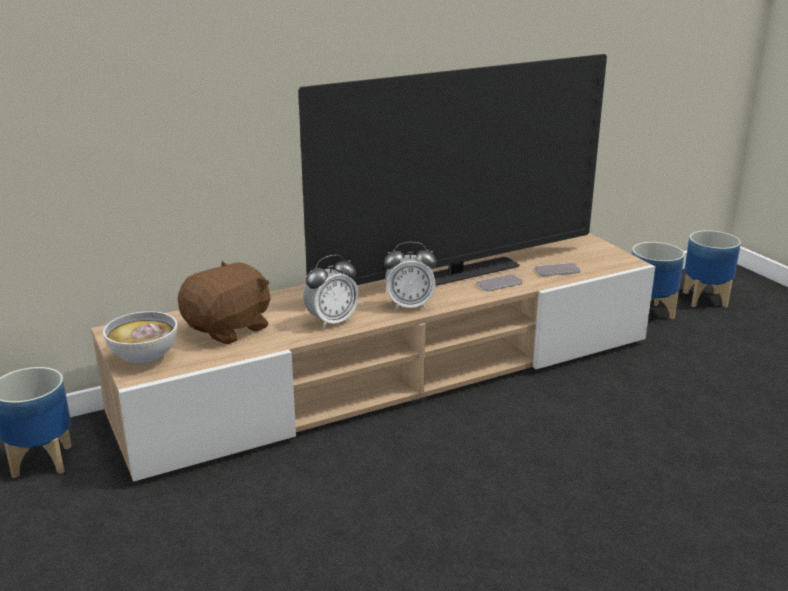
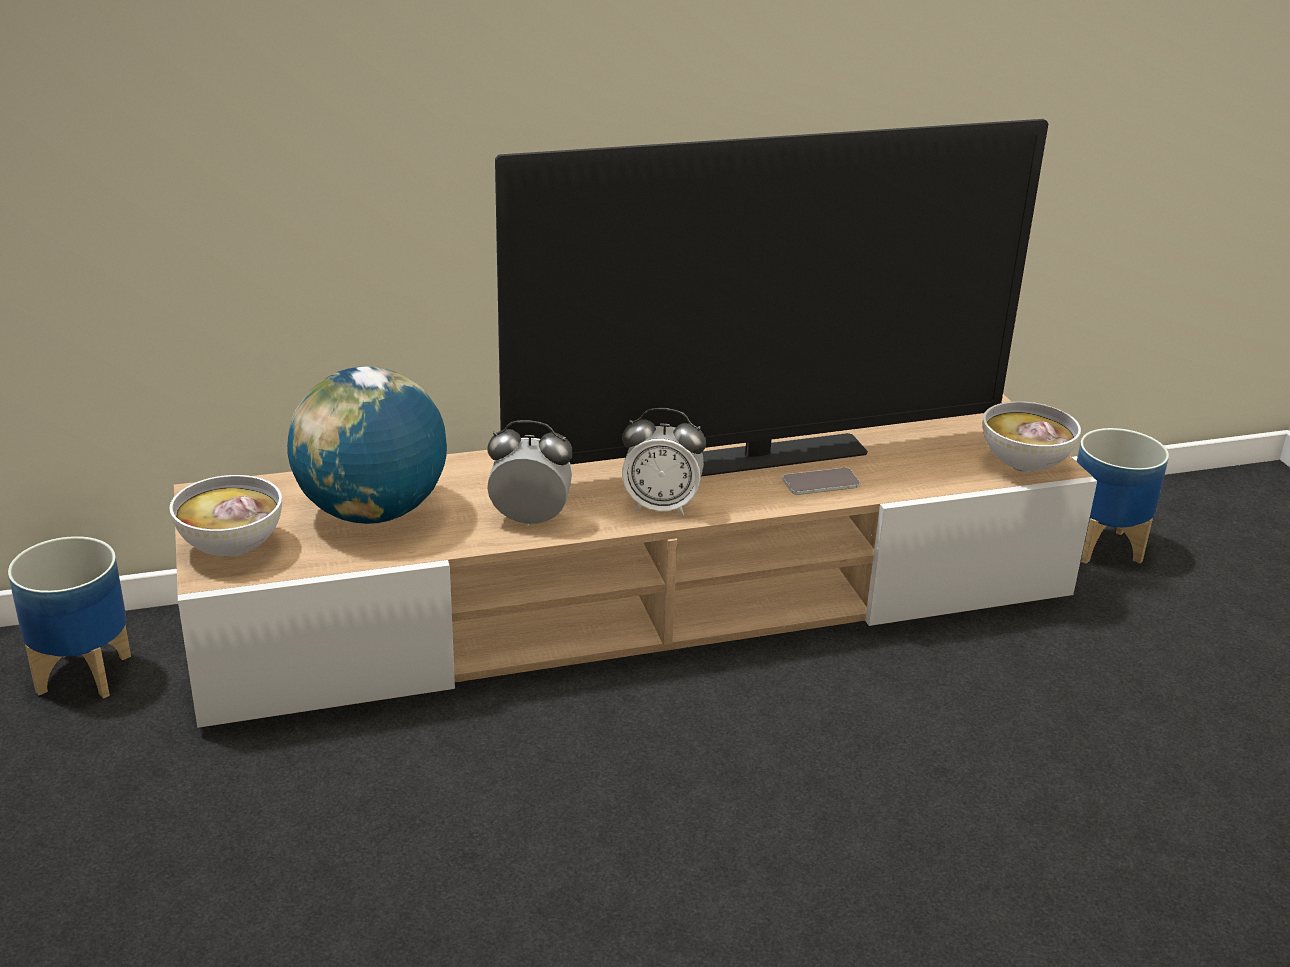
camera: 10 degrees right, 5 degrees up
brown plush toy [178,261,271,344] -> globe [287,366,447,524]
alarm clock [303,255,359,329] -> alarm clock turned 150 degrees counterclockwise [487,420,573,526]
phone [534,263,581,276] -> none
planter [683,230,741,308] -> none
none -> bowl [983,401,1081,472]

